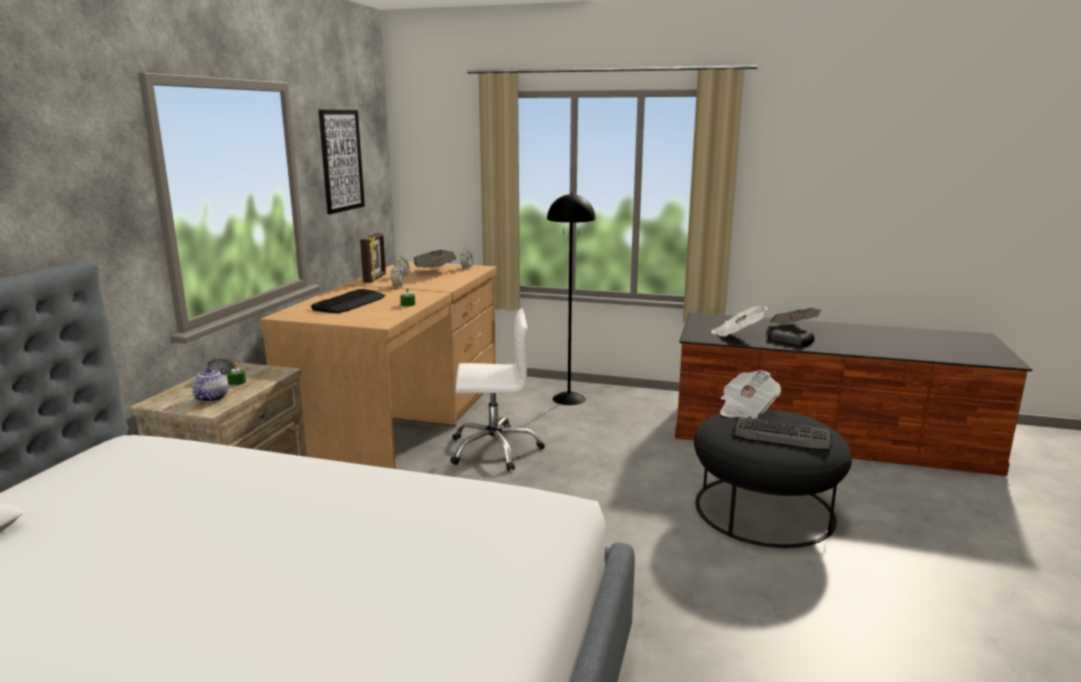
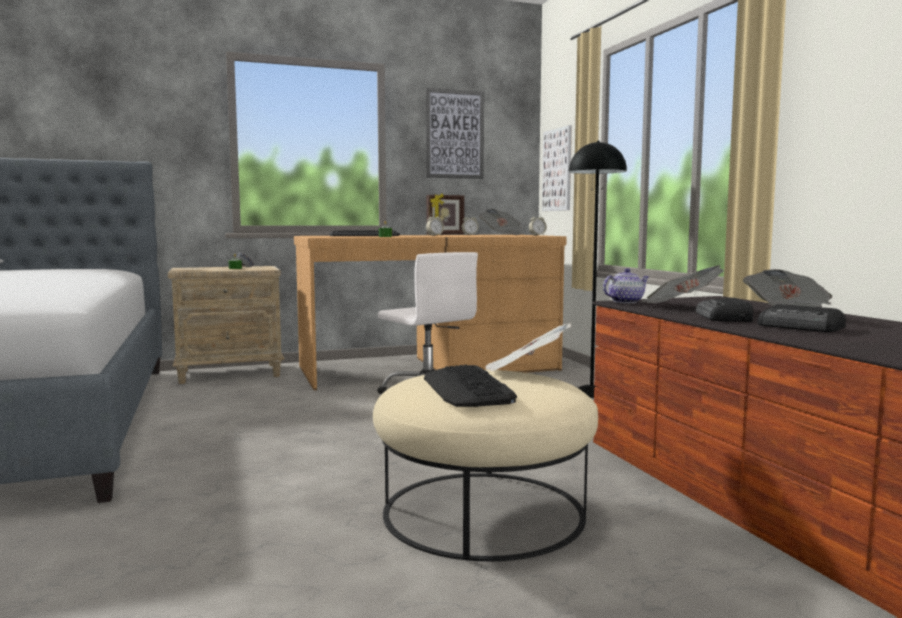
camera: 55 degrees right, 10 degrees down
teapot [192,367,228,402] -> teapot moved to [603,268,649,303]
black ottoman [694,409,852,548] -> beige ottoman [373,370,598,561]
none -> picture [542,125,572,211]
none -> radio [757,304,846,332]

